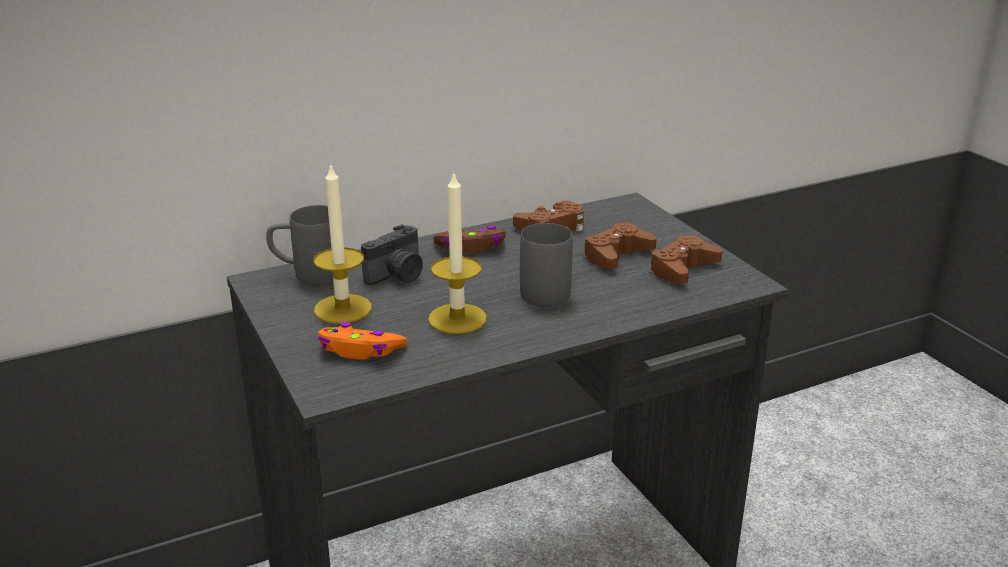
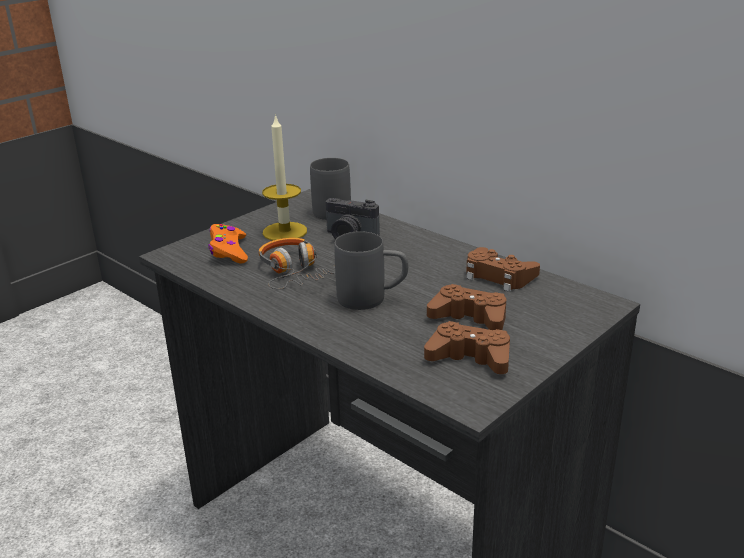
camera: 70 degrees right, 0 degrees up
candle [428,171,487,334] -> headphones [258,238,335,289]
brown game controller [433,226,506,253] -> none

